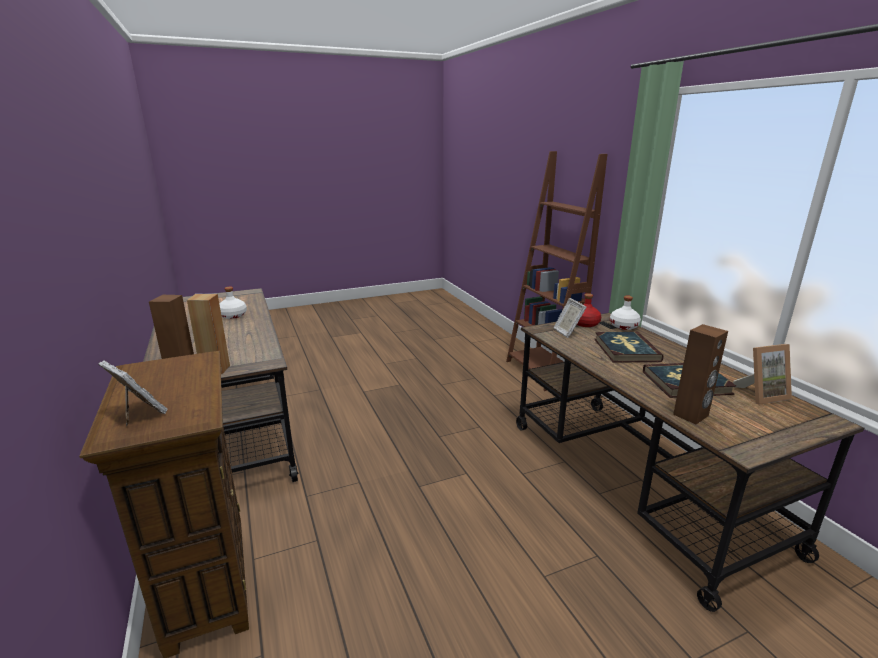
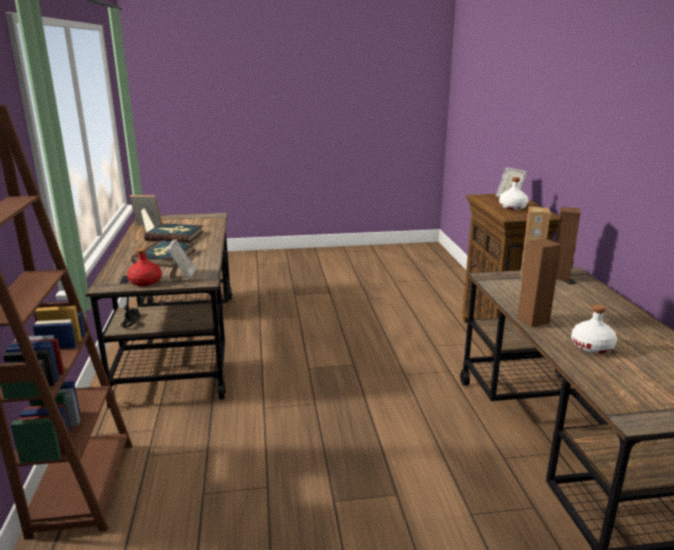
camera: 165 degrees left, 0 degrees up
white bottle [610,295,641,330] -> white bottle moved to [499,177,529,210]
brown speaker [673,324,728,424] -> brown speaker moved to [517,238,561,327]

